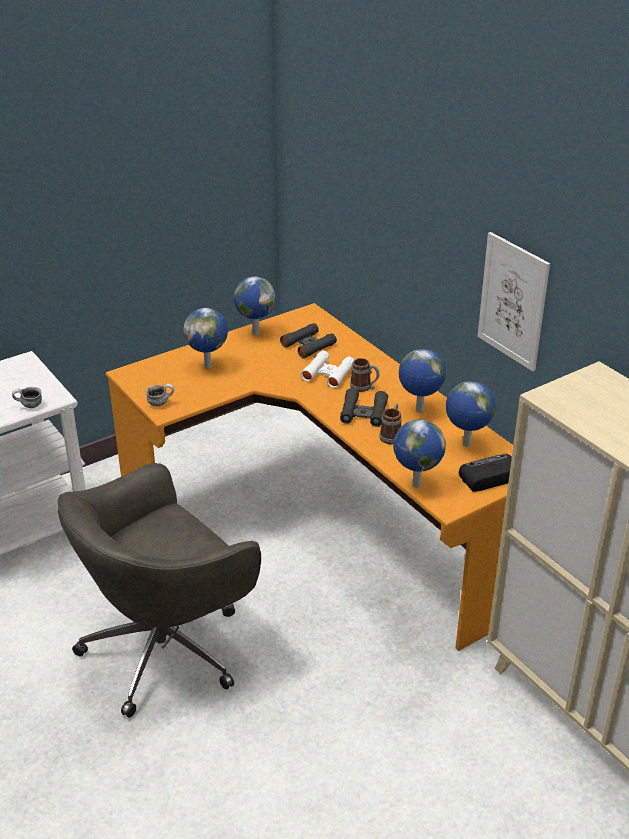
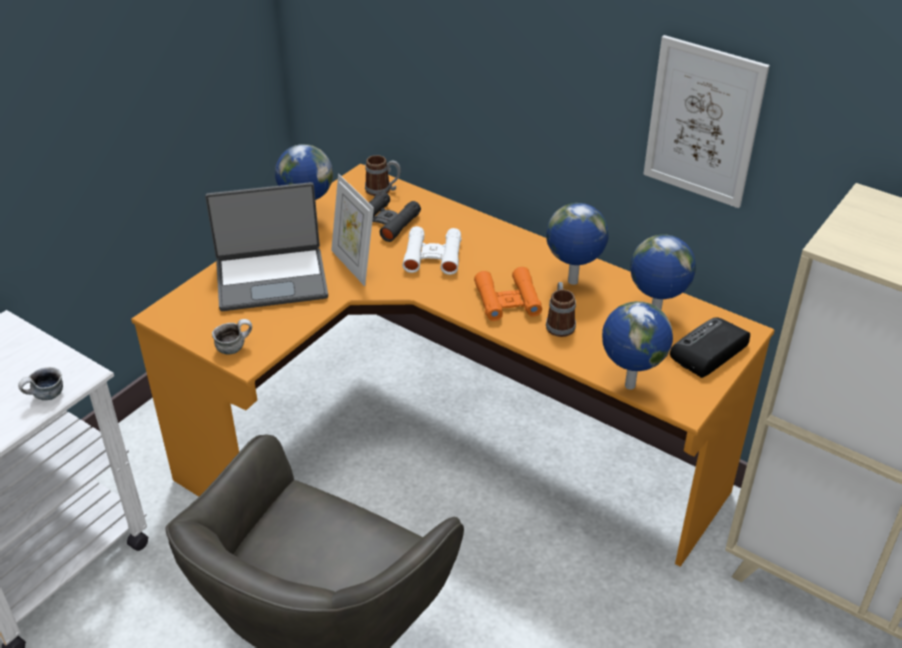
camera: 20 degrees left, 5 degrees up
globe [183,308,228,369] -> laptop [205,182,328,311]
black binoculars [340,388,388,427] -> orange binoculars [474,267,542,321]
mug [350,358,380,392] -> mug moved to [365,155,401,196]
none -> picture frame [331,174,374,286]

